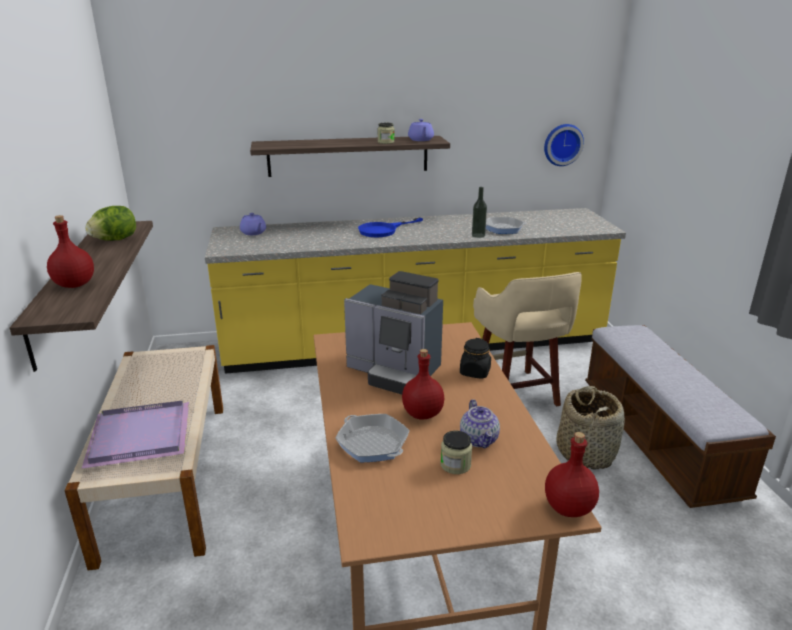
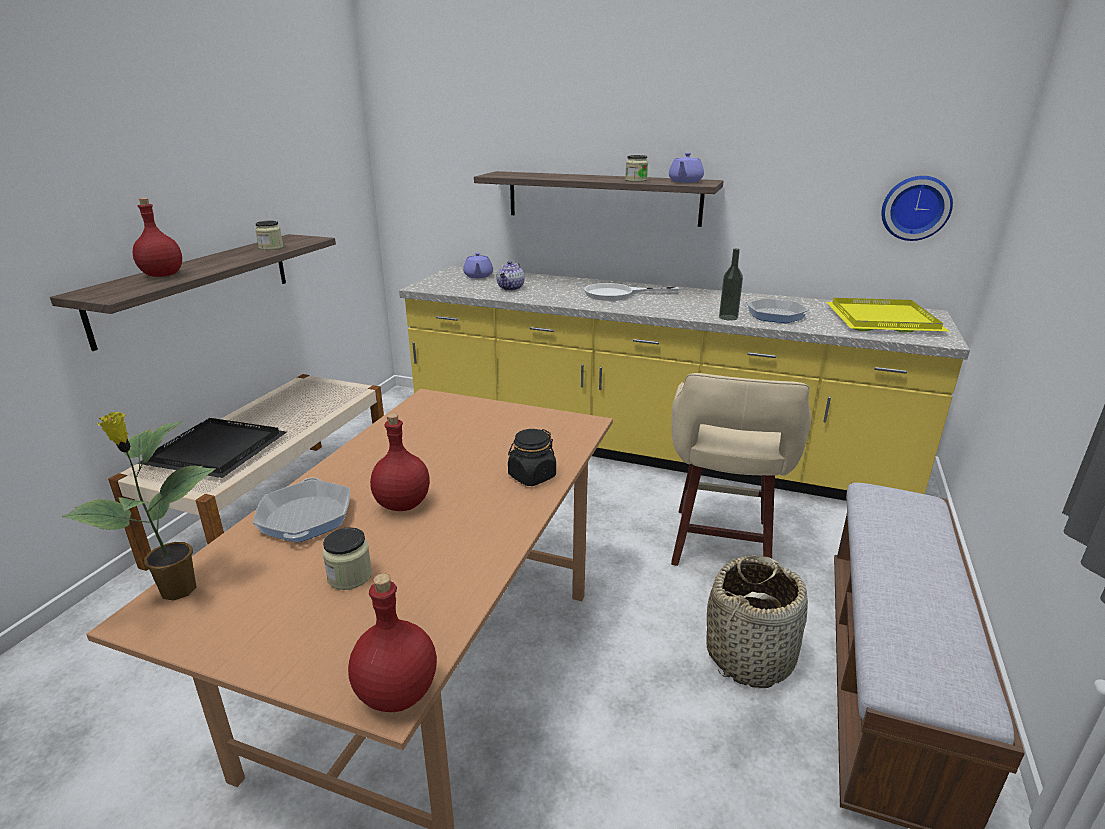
camera: 30 degrees right, 0 degrees up
purple tray [81,400,189,469] -> black tray [137,418,287,478]
lettuce [85,206,136,241] -> jar [255,221,283,250]
coffee machine [344,271,443,395] -> none
blue frying pan [358,218,423,237] -> white frying pan [584,283,680,301]
teapot [460,399,500,448] -> teapot moved to [497,261,525,291]
none -> potted plant [62,412,216,601]
none -> yellow tray [826,298,950,333]

